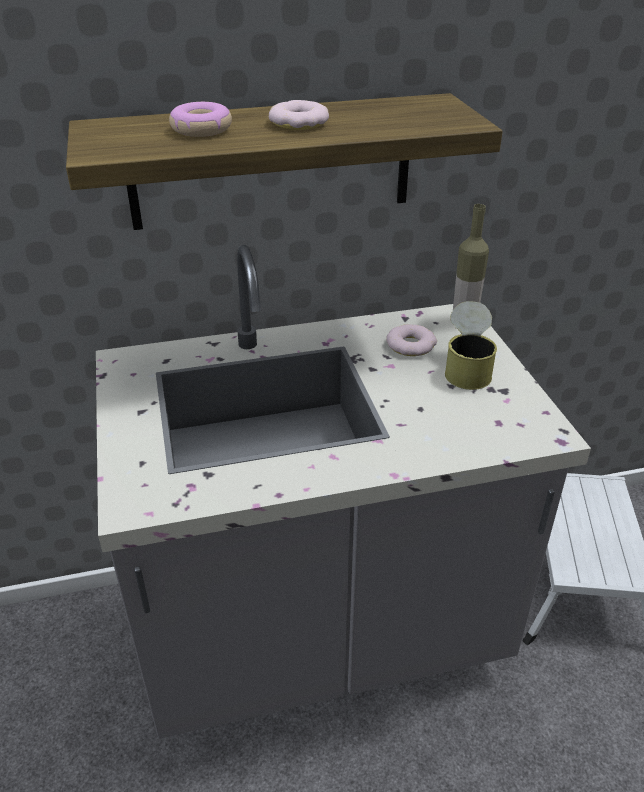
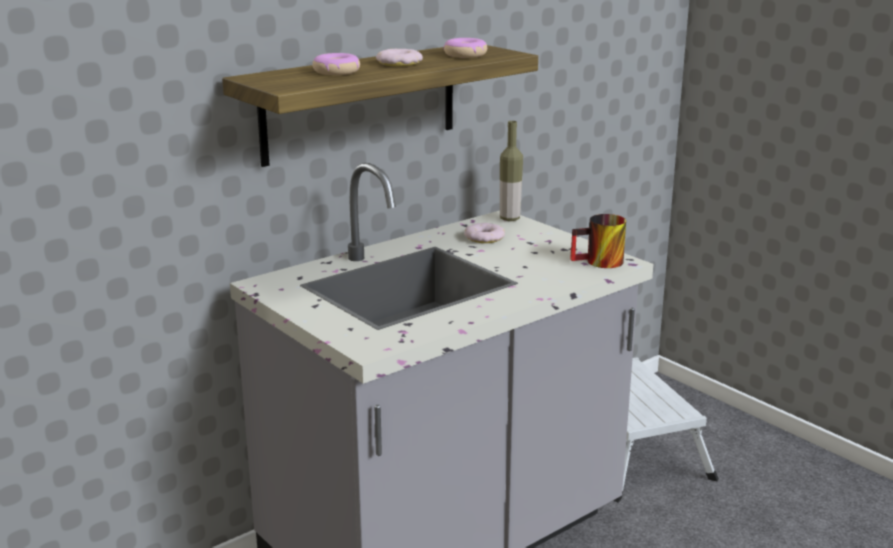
camera: 25 degrees left, 15 degrees down
can [445,301,497,390] -> none
none -> donut [443,38,487,58]
none -> mug [570,214,626,268]

